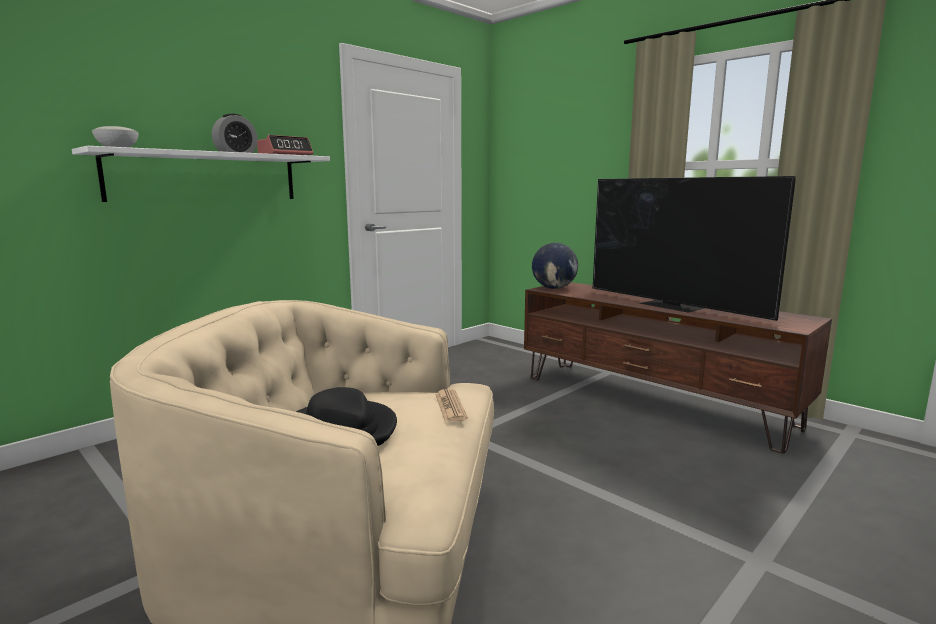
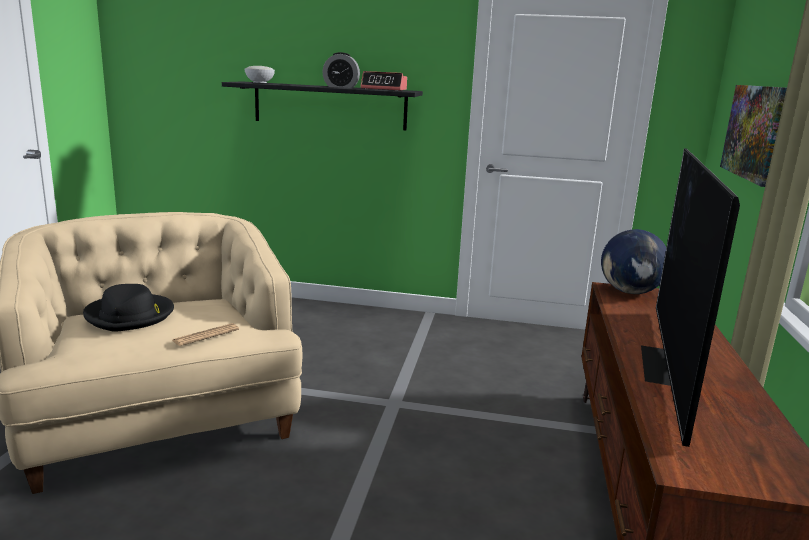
camera: 55 degrees right, 5 degrees up
white shelf [72,146,330,202] -> black shelf [222,81,423,130]
none -> picture [720,85,787,187]

